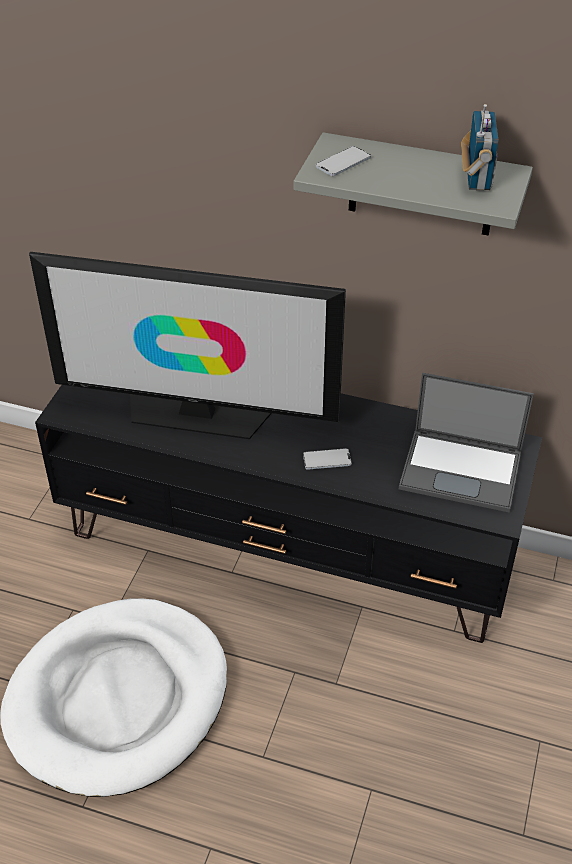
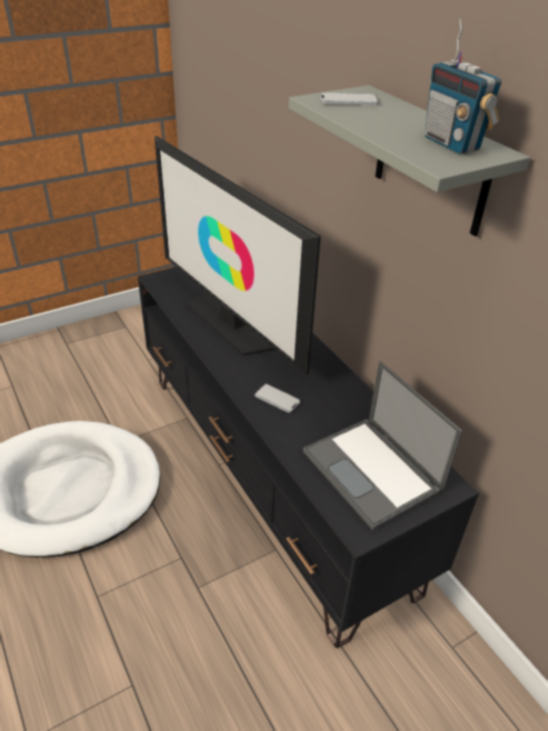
camera: 40 degrees right, 5 degrees down
radio [461,104,498,191] -> radio turned 105 degrees clockwise [425,18,502,154]

